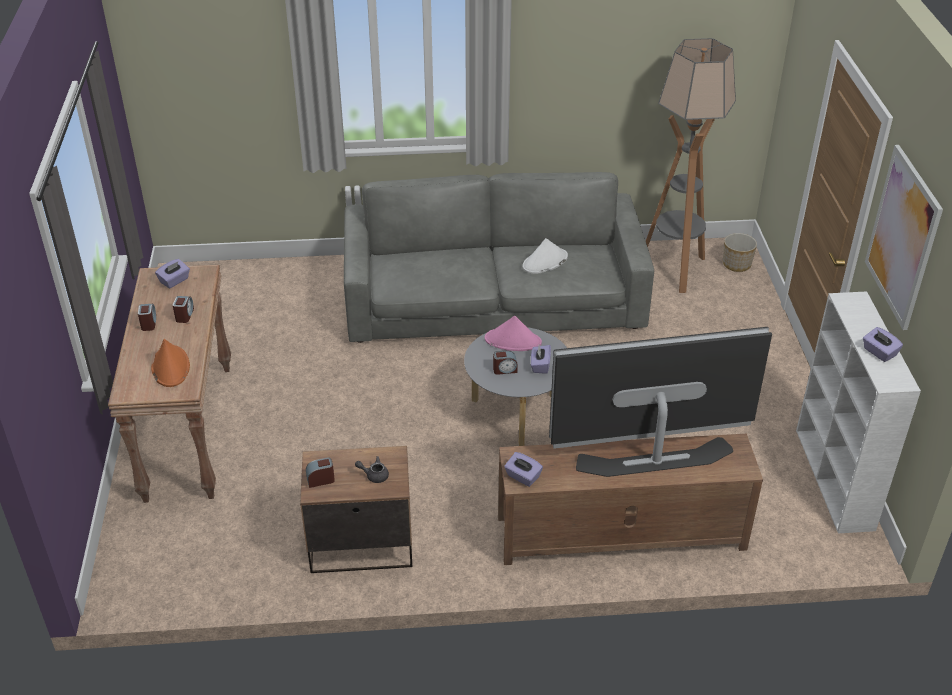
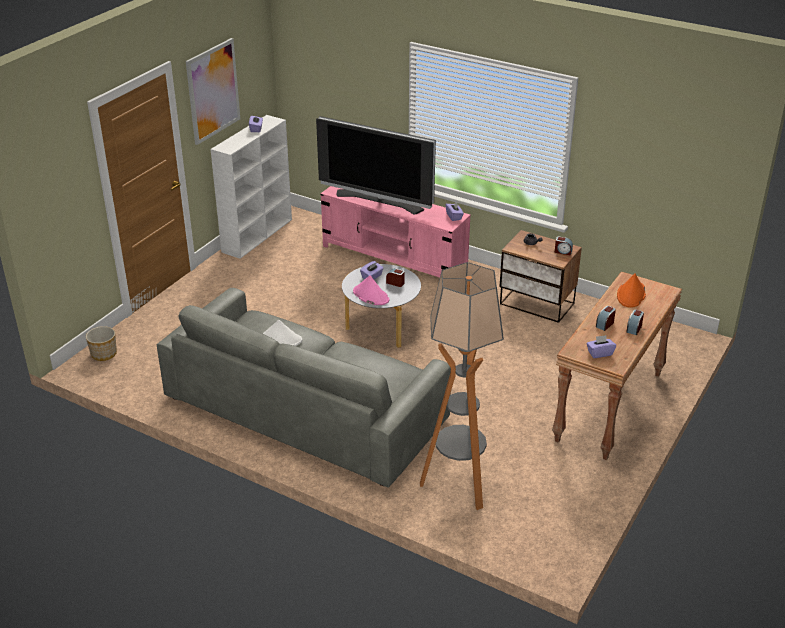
camera: 145 degrees left, 5 degrees down
brown tv stand [498,434,763,565] -> pink tv stand [321,186,471,277]
floor lamp [646,38,736,293] -> floor lamp moved to [420,262,504,510]

